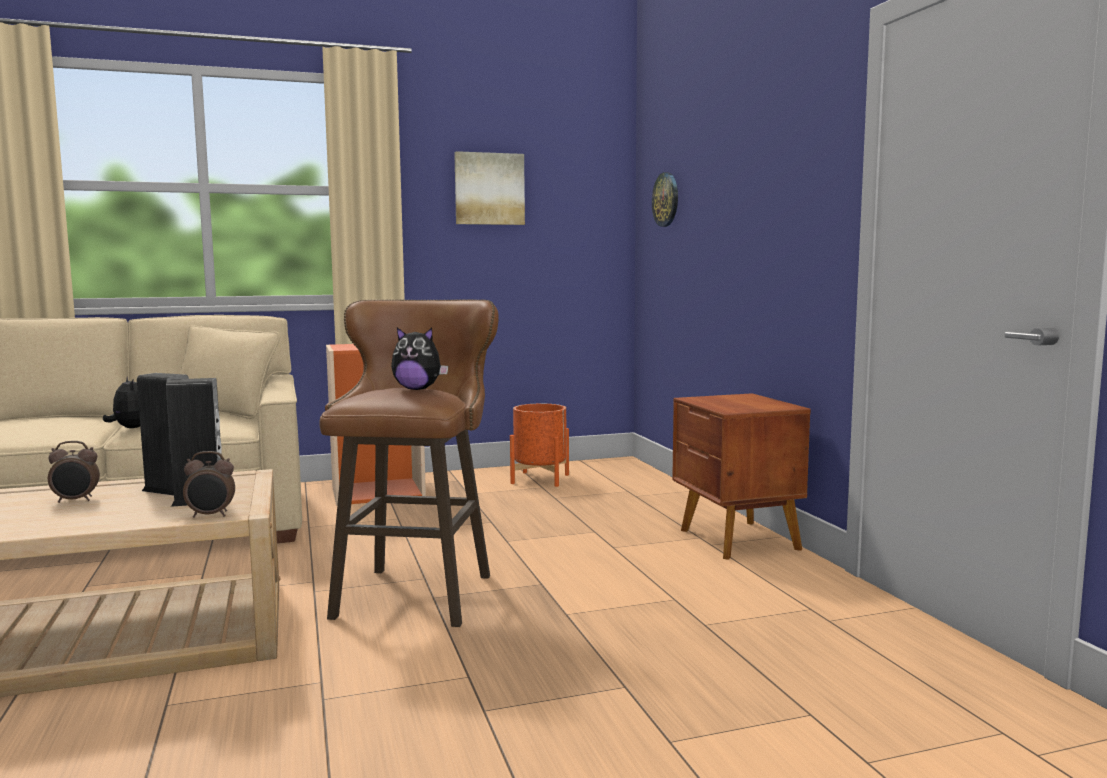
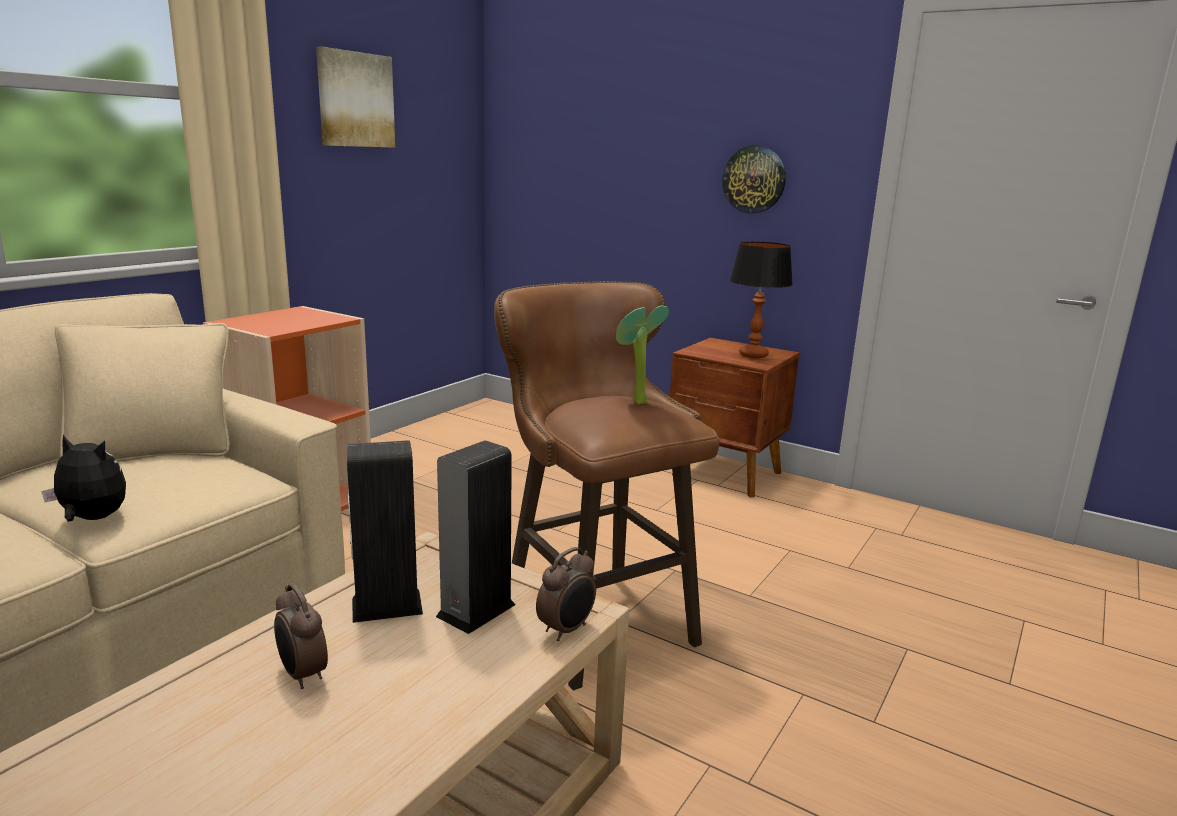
camera: 40 degrees left, 10 degrees up
alarm clock [48,441,100,503] -> alarm clock turned 105 degrees clockwise [274,583,328,689]
plush toy [391,328,448,390] -> potted plant [616,306,669,404]
orange planter [510,404,569,487] -> none
wall clock [652,172,678,227] -> wall clock moved to [722,146,786,214]
none -> table lamp [730,242,793,358]

